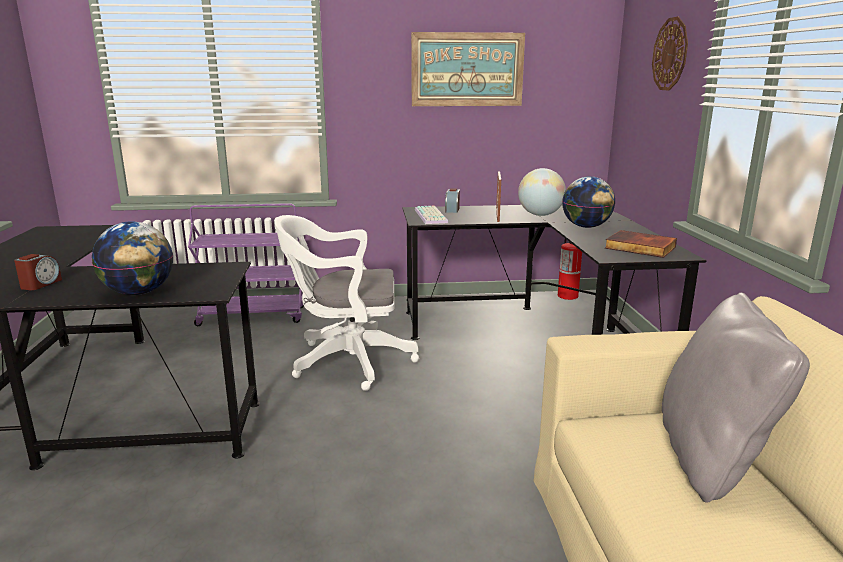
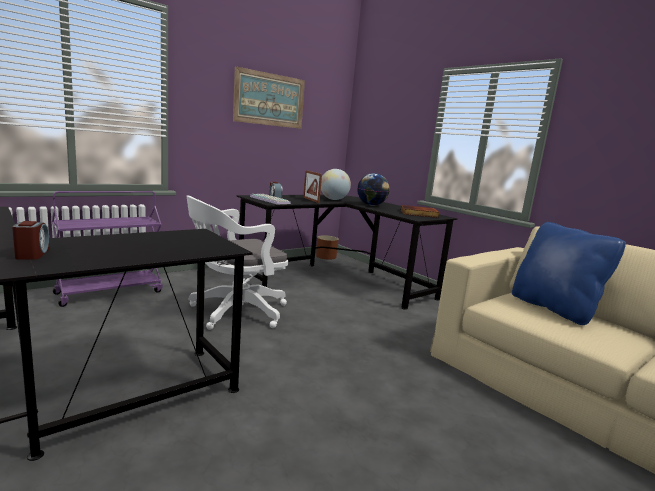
camera: 35 degrees left, 5 degrees down
globe [92,221,173,295] -> none
fire extinguisher [558,239,582,300] -> brown planter [316,235,339,260]
wall clock [652,17,688,90] -> none
grey pillow [662,293,810,503] -> blue pillow [512,222,626,325]

